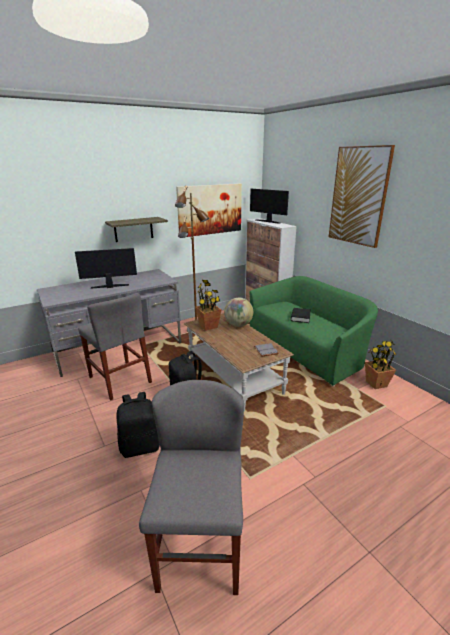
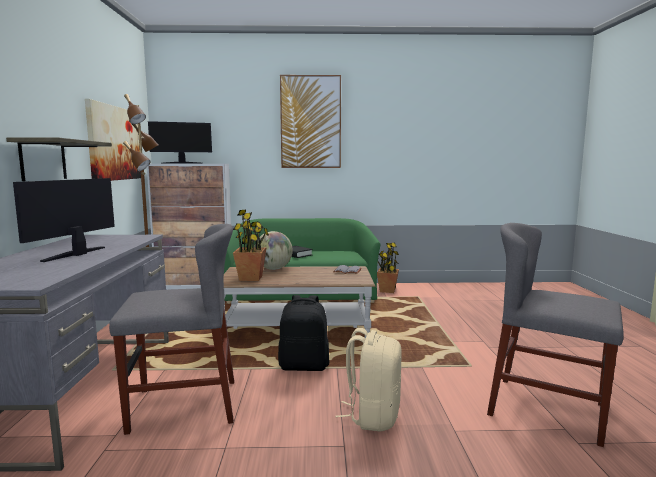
camera: 60 degrees left, 15 degrees down
black backpack [116,392,160,458] -> beige backpack [336,328,402,431]

